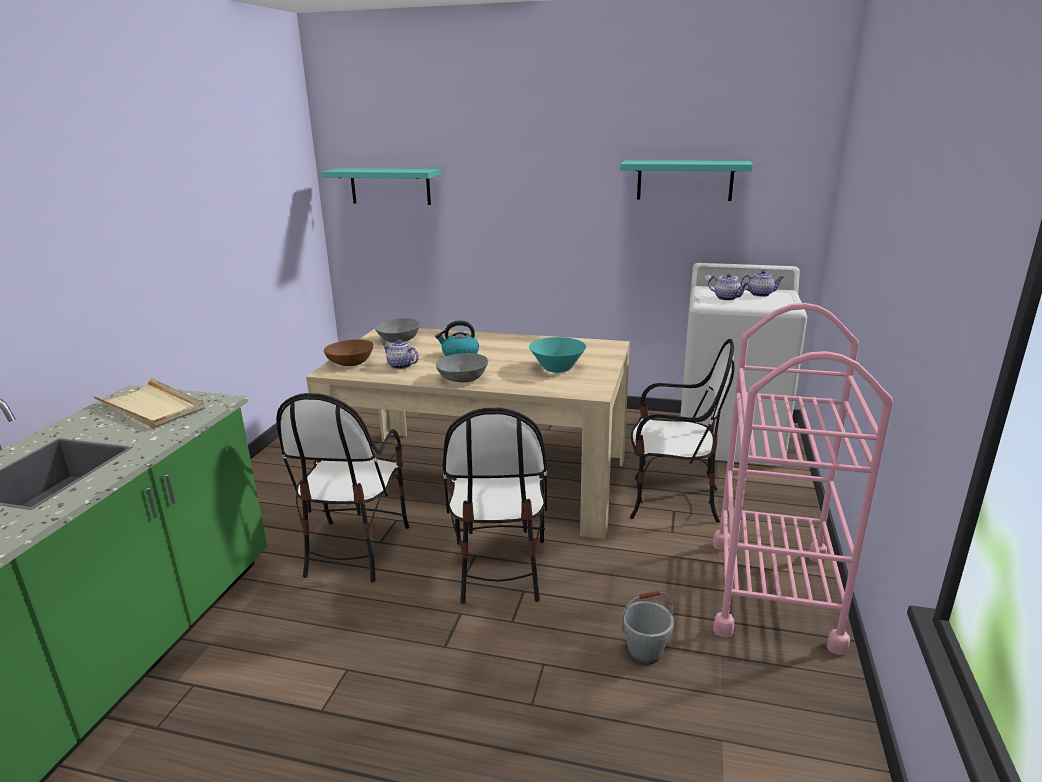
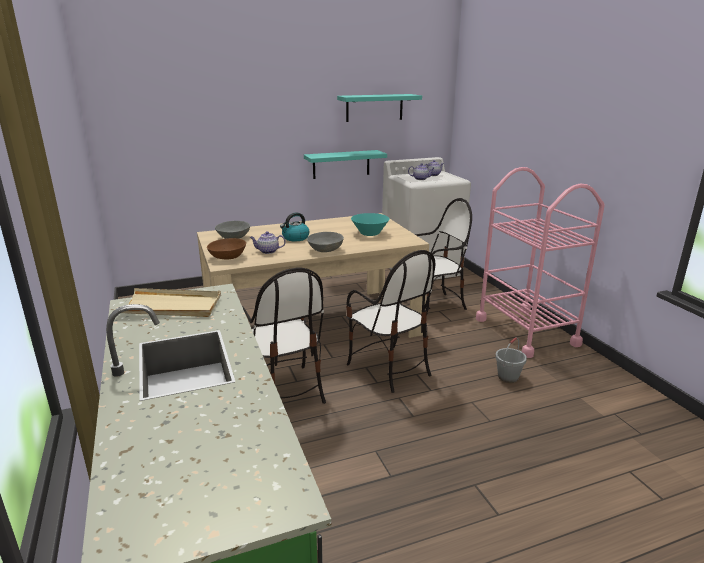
camera: 35 degrees left, 0 degrees up
turquoise shelf [322,168,441,205] -> turquoise shelf moved to [304,150,387,179]

